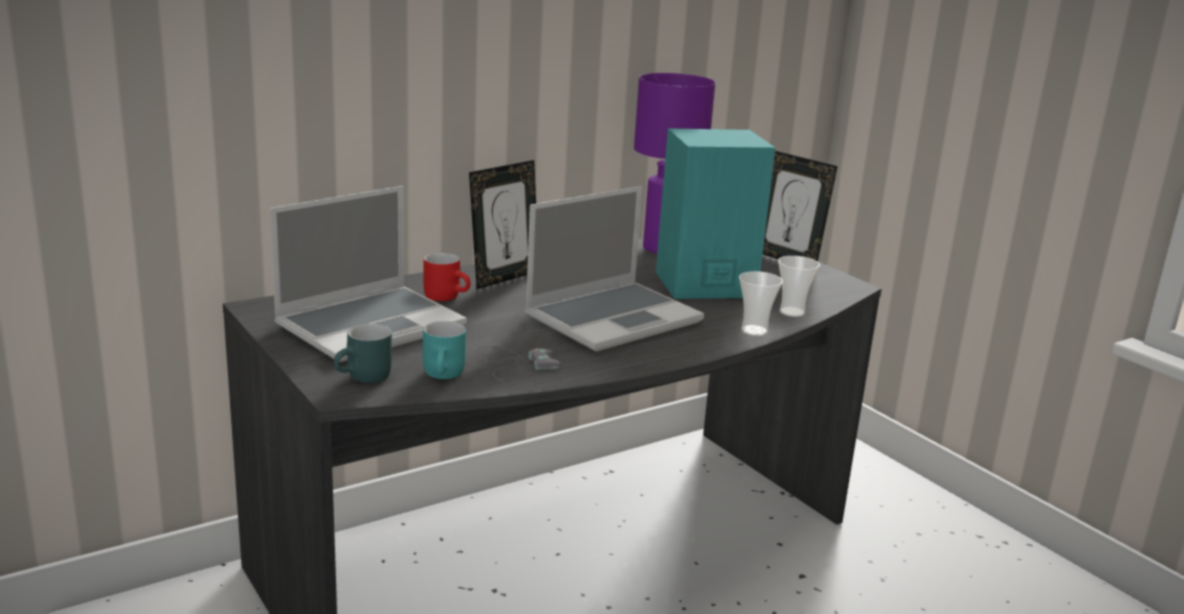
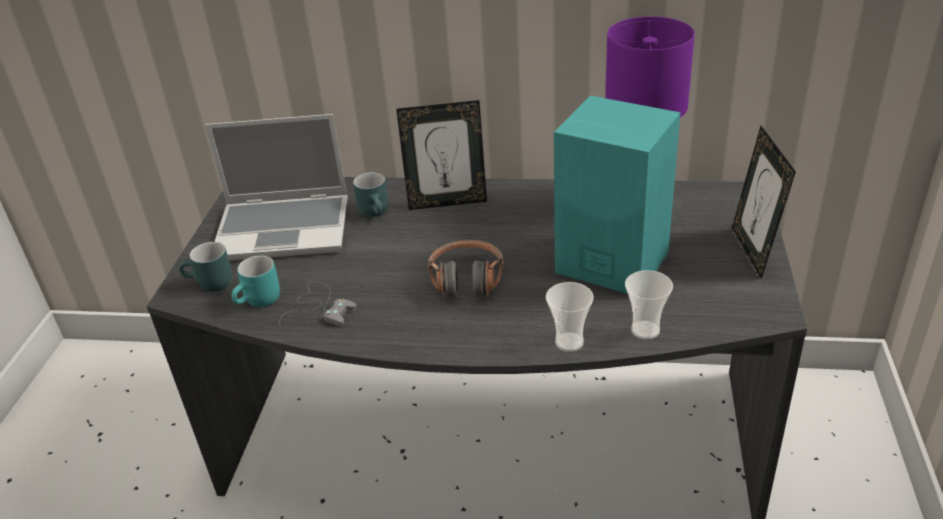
camera: 45 degrees right, 15 degrees up
red mug [423,253,471,301] -> turquoise mug [353,172,388,217]
laptop [525,186,704,352] -> headphones [427,240,504,299]

